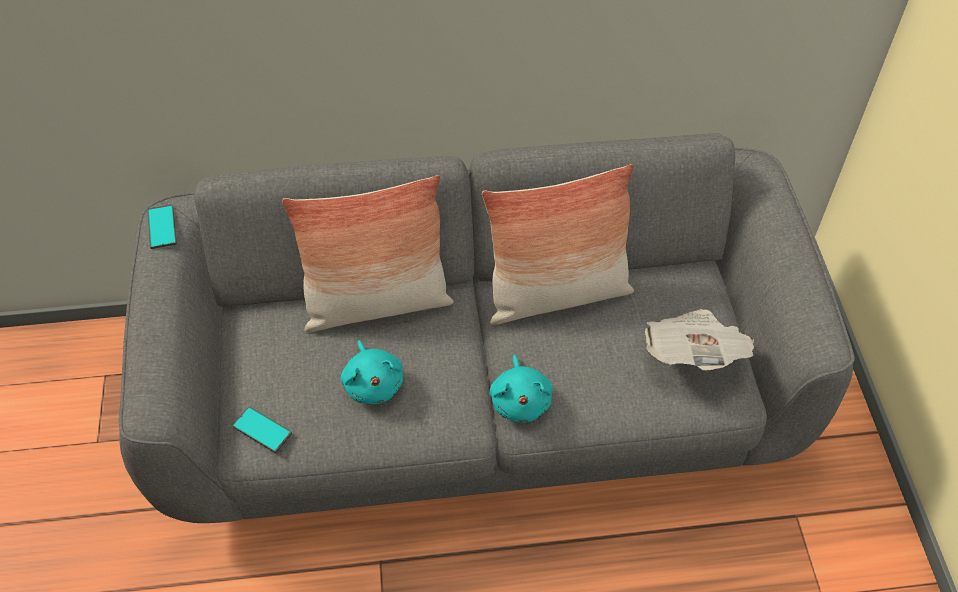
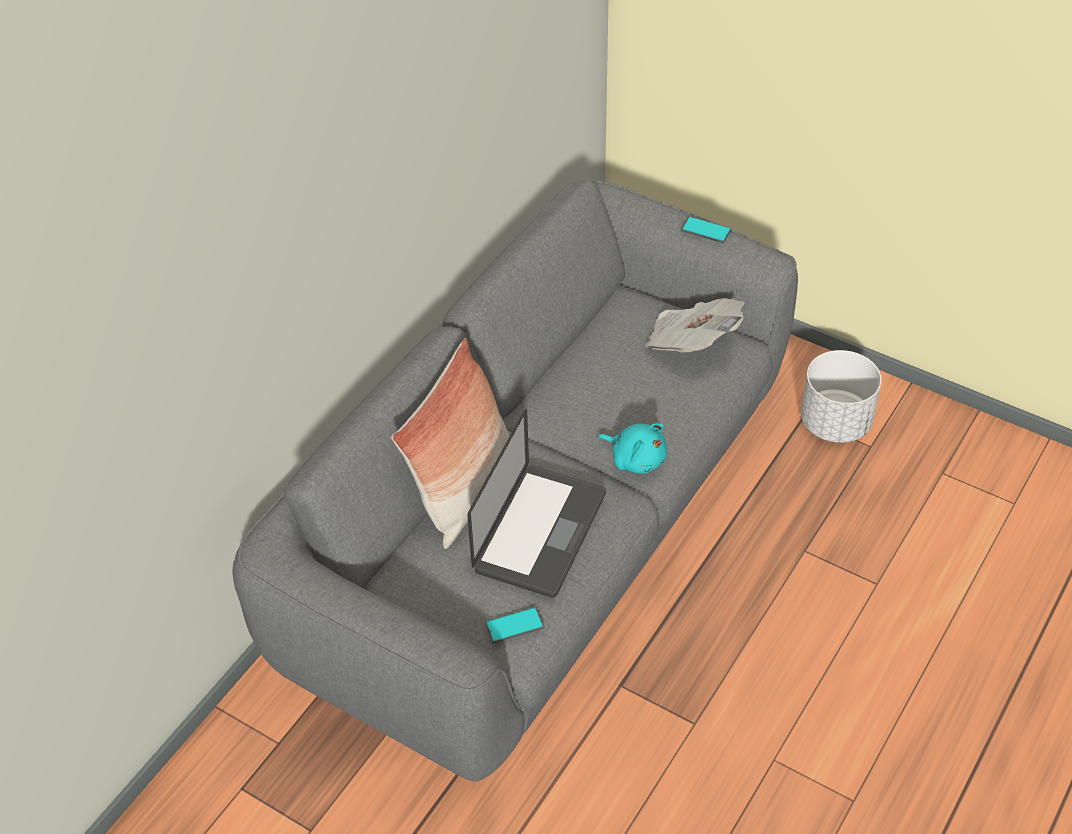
camera: 50 degrees left, 5 degrees down
phone [147,205,177,249] -> phone moved to [681,216,731,243]
turquoise plush toy [341,340,403,404] -> laptop [467,409,606,598]
pillow [482,164,634,325] -> none
none -> white planter [801,350,882,443]

